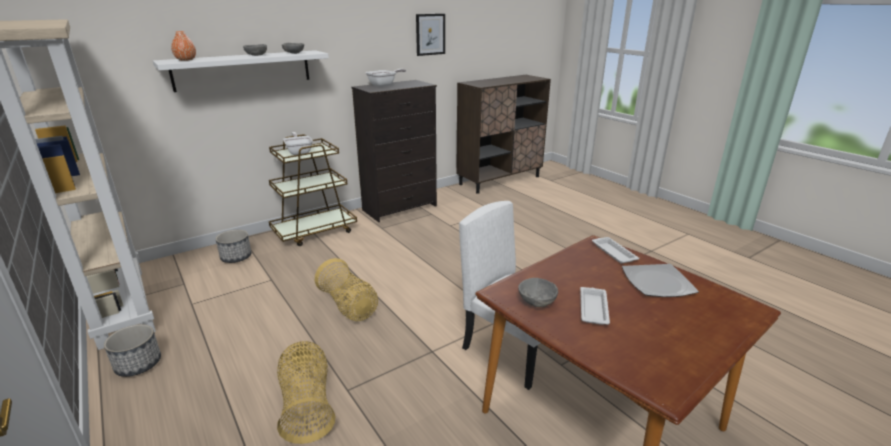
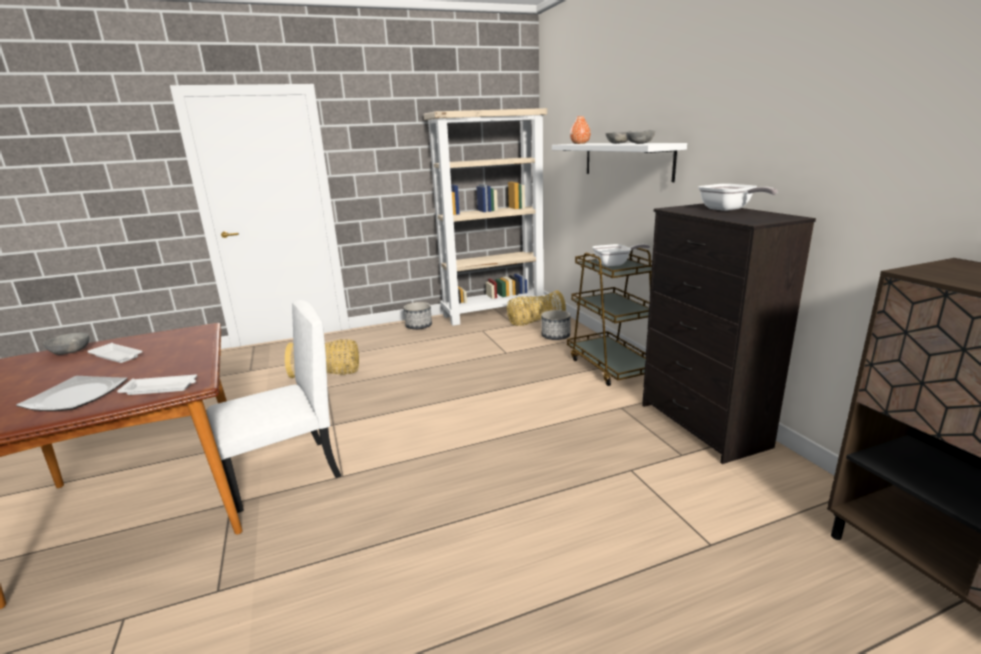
camera: 105 degrees right, 5 degrees down
basket [315,258,378,321] -> basket moved to [507,290,566,326]
picture [416,14,445,56] -> none
grey bowl [518,278,558,307] -> grey bowl moved to [43,333,89,355]

